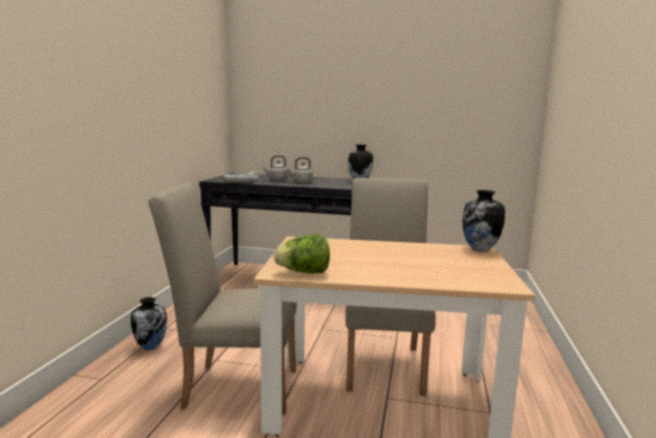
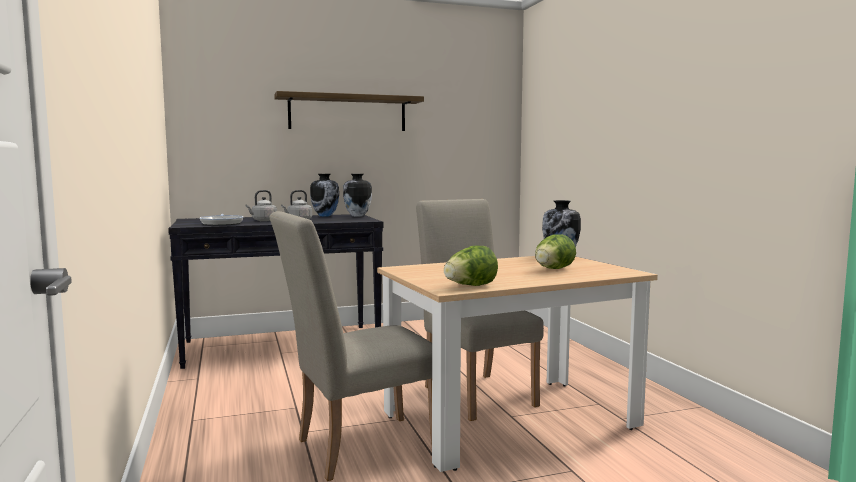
camera: 30 degrees left, 5 degrees down
vase [131,297,167,350] -> vase moved to [310,174,339,217]
none -> shelf [274,91,424,131]
none -> lettuce [535,234,576,269]

